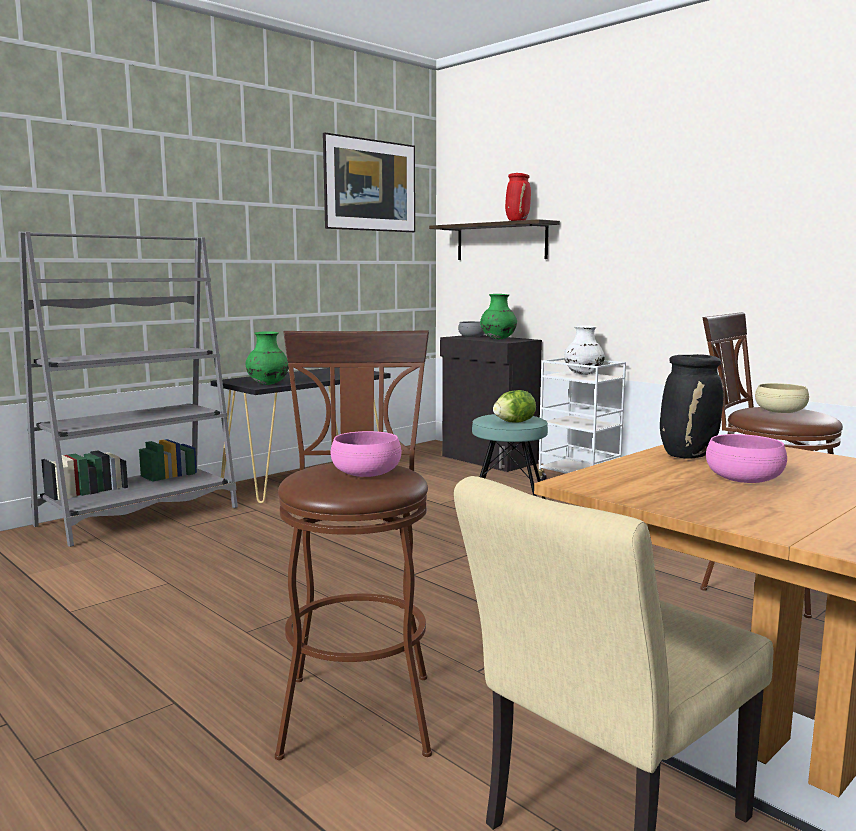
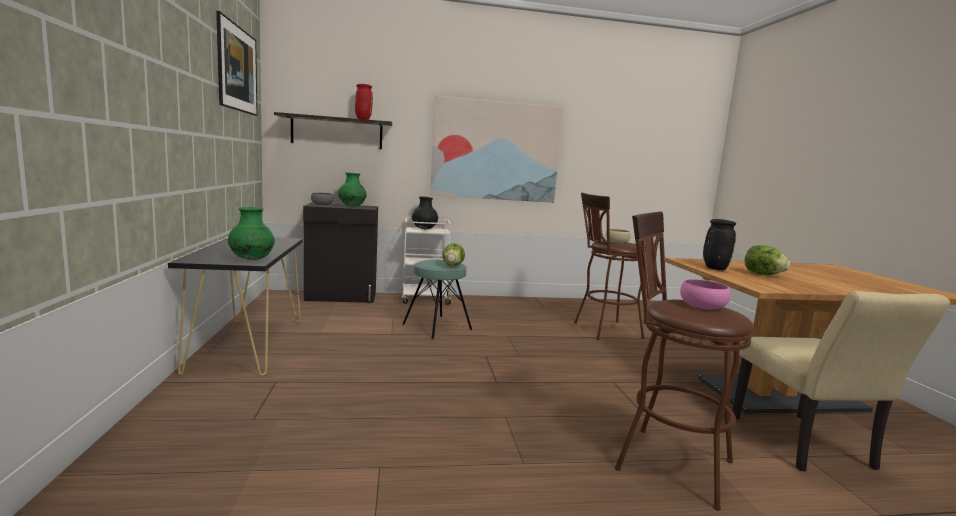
camera: 55 degrees left, 0 degrees up
grey bookcase [18,231,238,547] -> none
white vase [564,325,605,375] -> black vase [412,197,438,230]
pink bowl [706,434,787,483] -> lettuce [745,245,791,275]
none -> picture [430,95,563,203]

